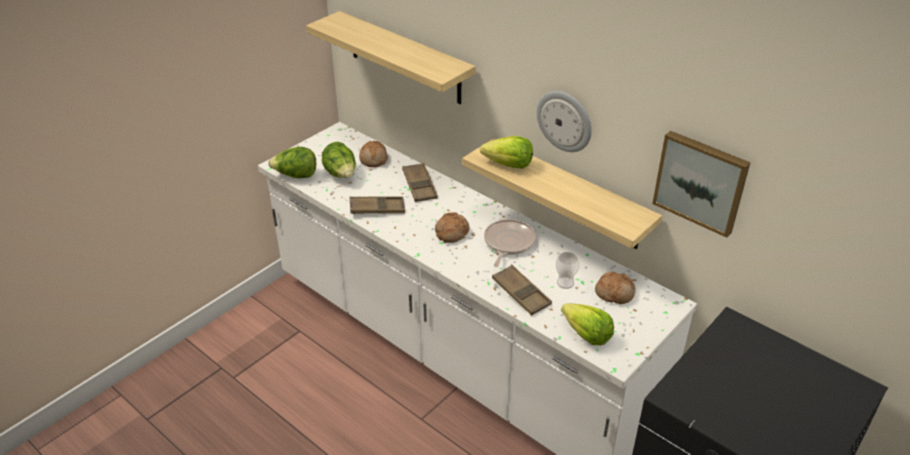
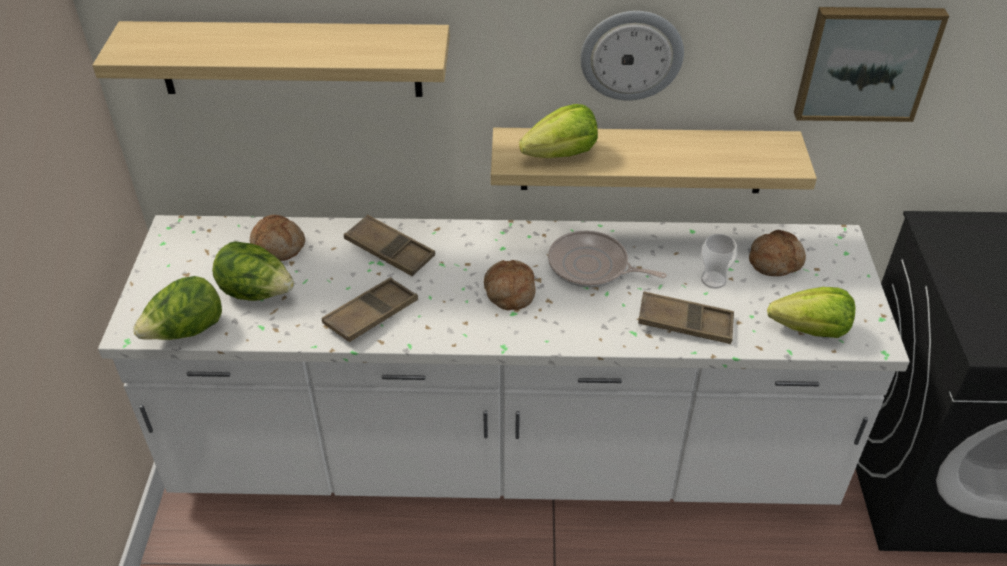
camera: 40 degrees left, 5 degrees up
frying pan [484,219,536,267] -> frying pan turned 45 degrees counterclockwise [548,230,667,288]

